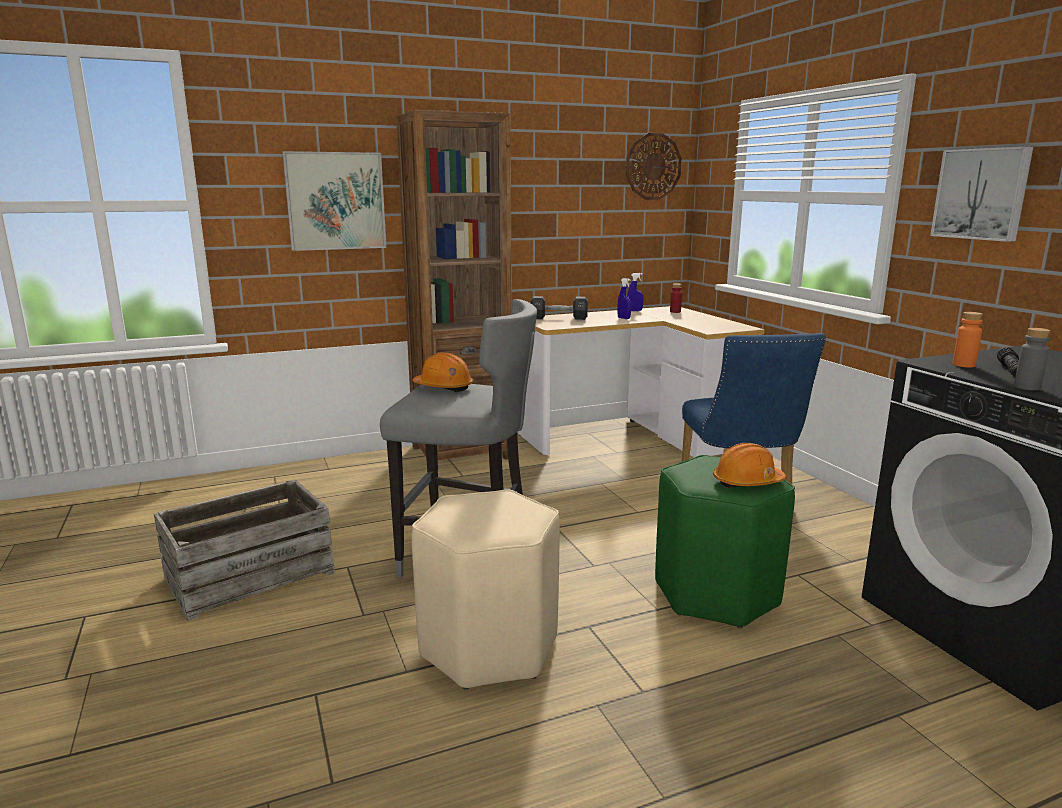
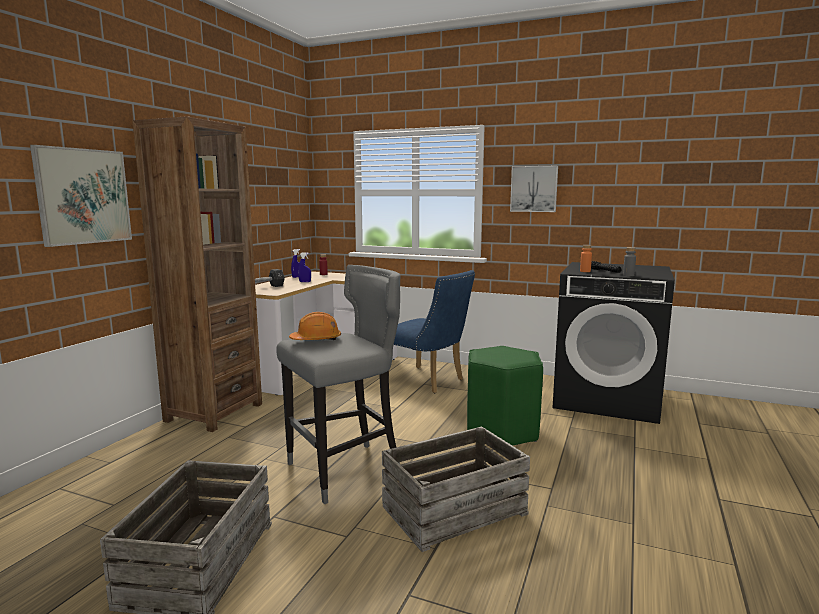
camera: 45 degrees left, 5 degrees down
beige stool [412,489,560,690] -> crate [382,427,530,552]
wall clock [626,133,682,200] -> none
orange hard hat [713,443,786,488] -> none

